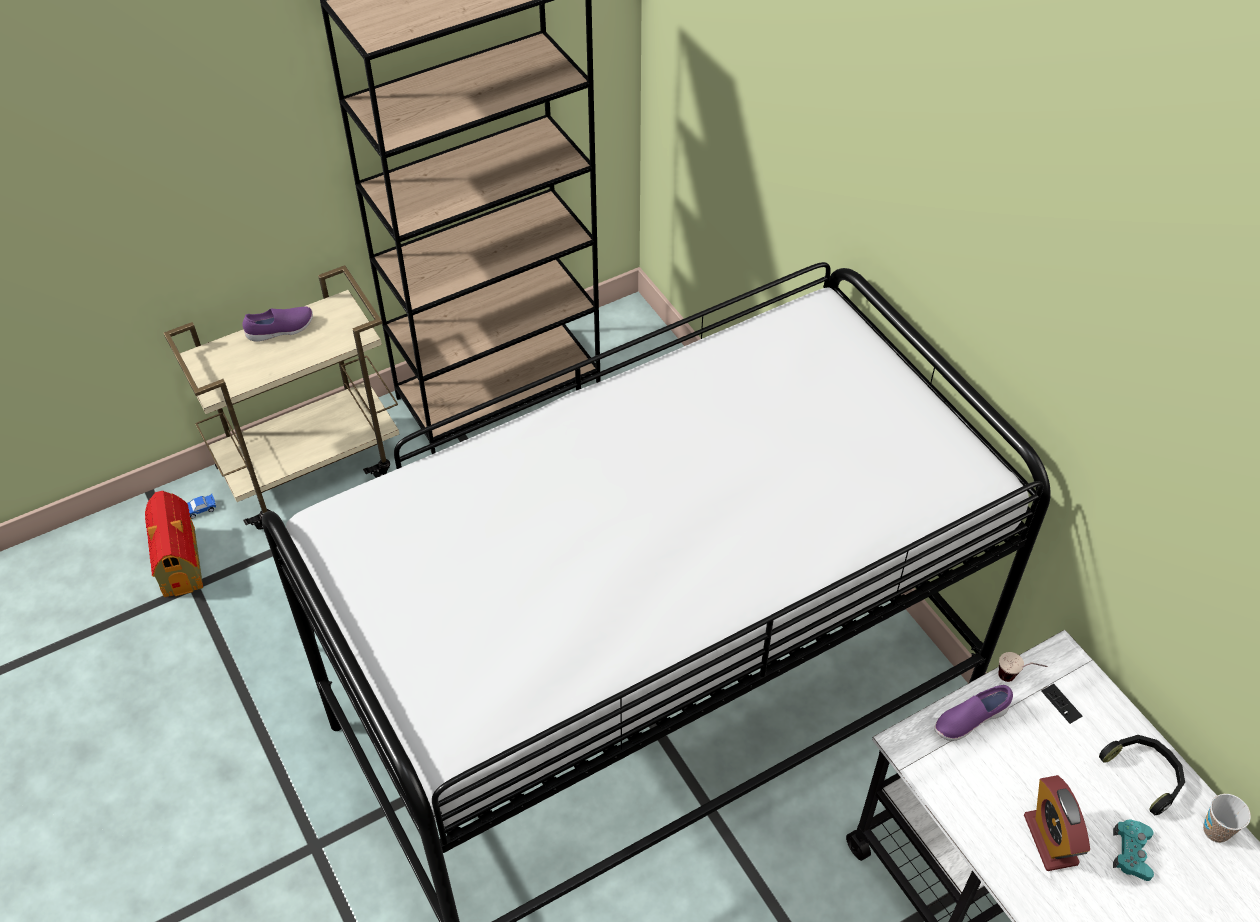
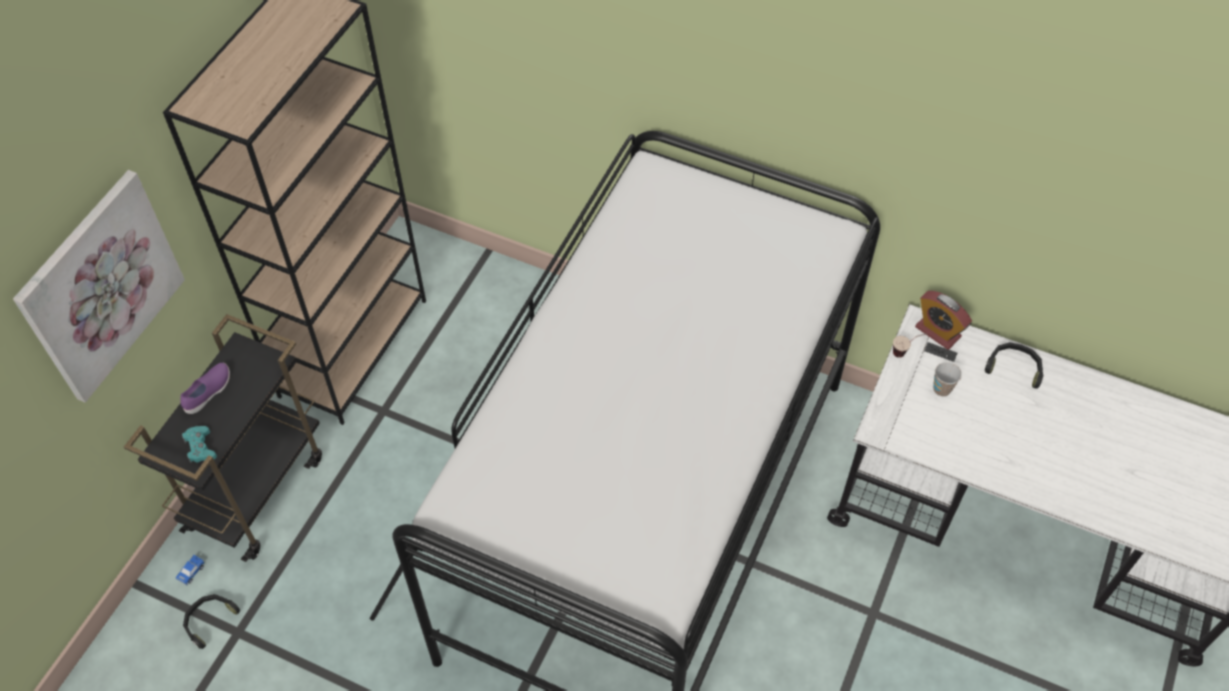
camera: 35 degrees left, 5 degrees up
toy house [145,491,203,597] -> black headphones [183,594,240,649]
beige cart [164,265,399,530] -> black cart [124,314,322,562]
purple shoe [934,685,1013,741] -> none
alarm clock [1024,775,1090,871] -> alarm clock moved to [915,291,972,350]
turquoise game controller [1113,819,1154,881] -> turquoise game controller moved to [182,426,217,463]
cup [1203,794,1251,843] -> cup moved to [933,362,962,396]
none -> picture [13,170,185,403]

